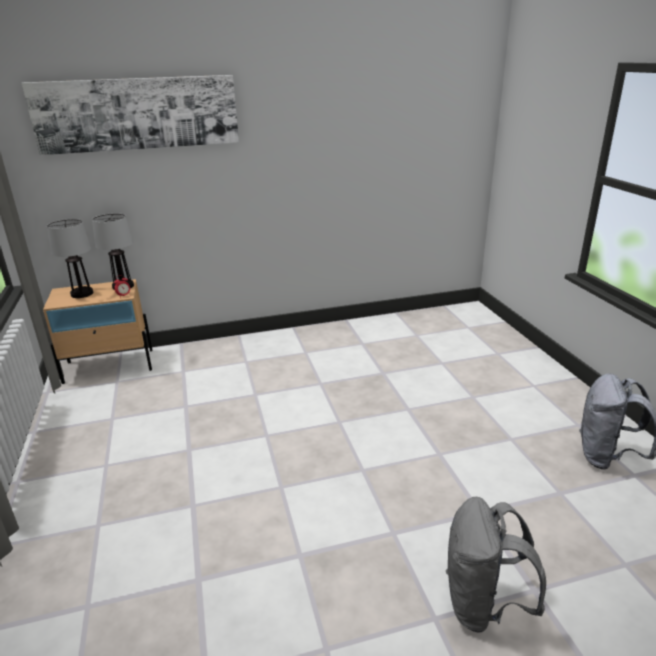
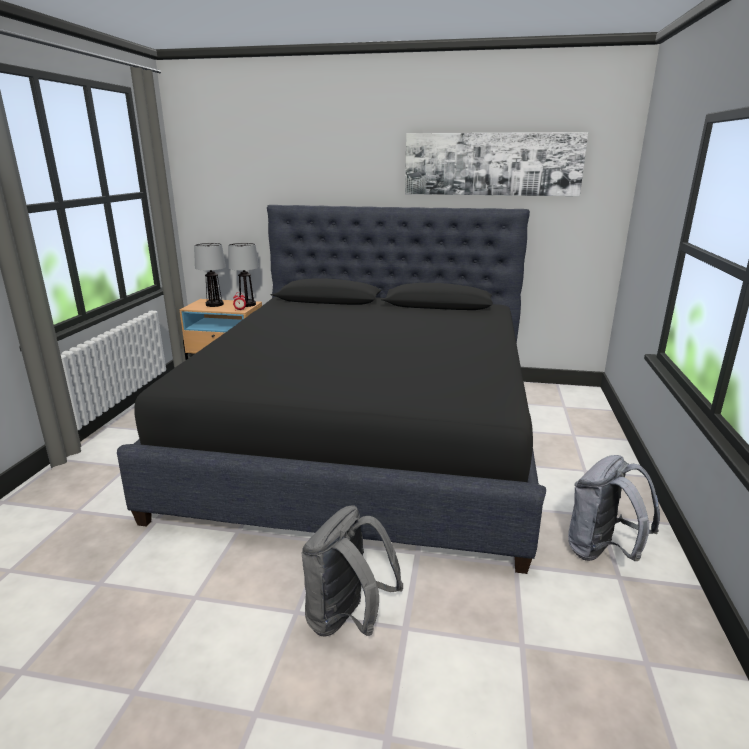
camera: 25 degrees right, 5 degrees down
picture [22,75,239,155] -> picture moved to [405,132,588,196]
none -> black bed [117,205,546,574]

